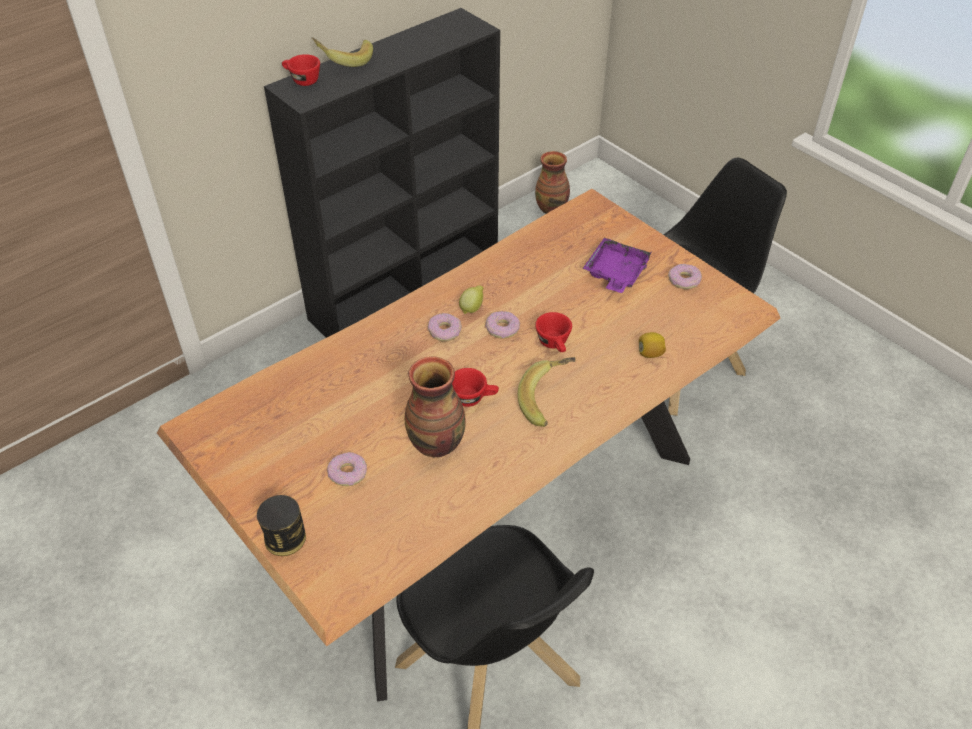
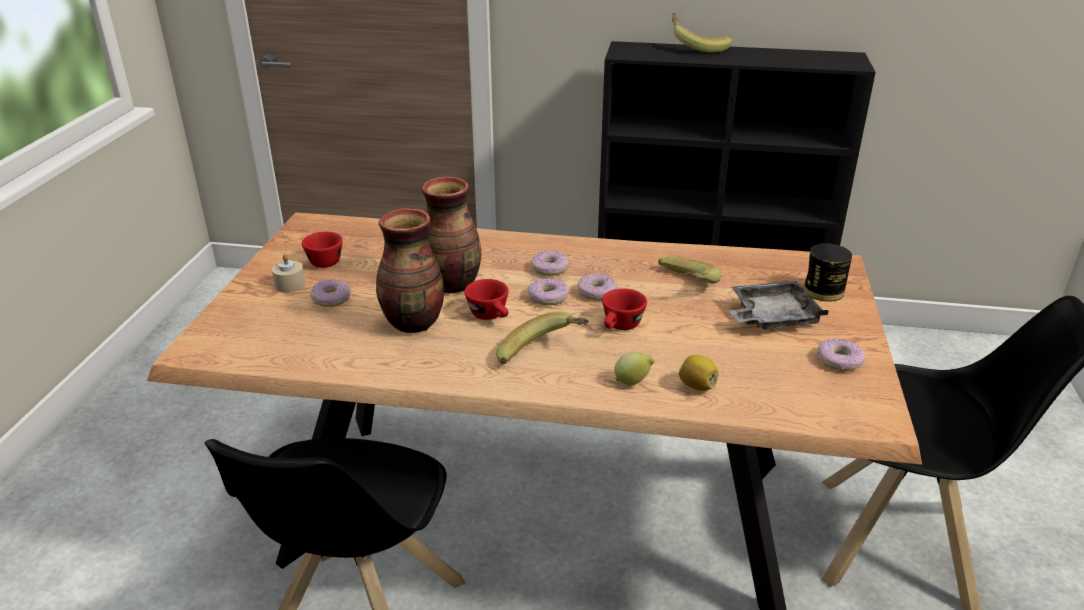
camera: 50 degrees right, 15 degrees down
can [257,495,306,556] -> can moved to [803,243,852,301]
red cup [282,54,320,86] -> red cup moved to [302,232,343,268]
lemon [459,285,483,314] -> lemon moved to [614,352,655,385]
vase [535,151,570,214] -> vase moved to [422,177,481,293]
purple tray [583,238,653,293] -> grey tray [729,281,829,330]
none -> beige candle [272,253,306,293]
none -> donut [528,278,569,305]
none -> banana [658,256,721,284]

